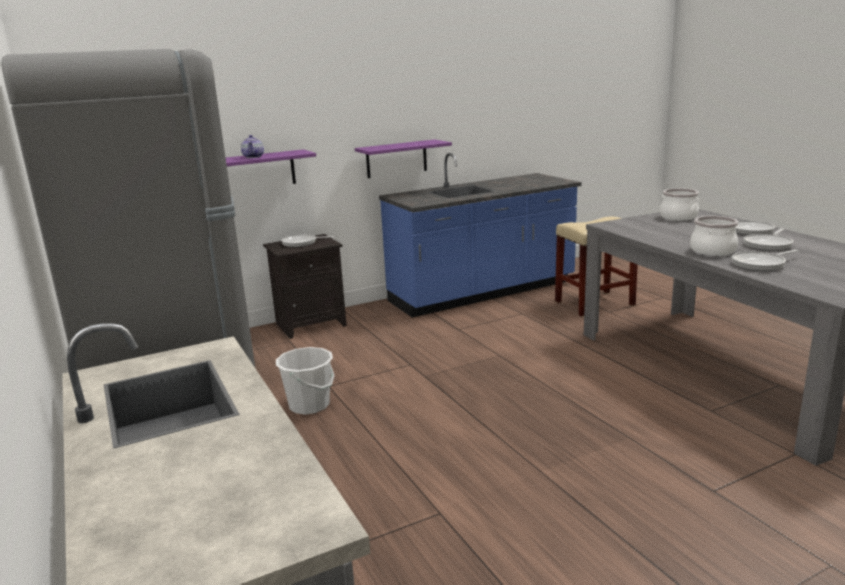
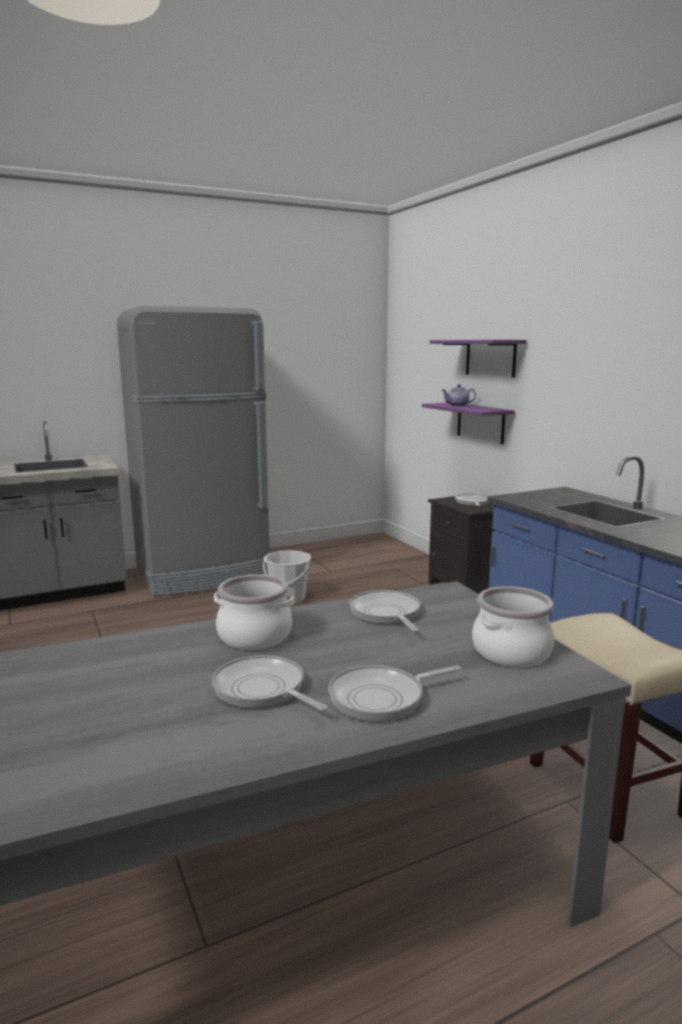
camera: 90 degrees right, 5 degrees down
purple shelf [355,139,452,178] -> purple shelf moved to [429,340,527,378]
frying pan [732,250,799,271] -> frying pan moved to [350,590,421,632]

